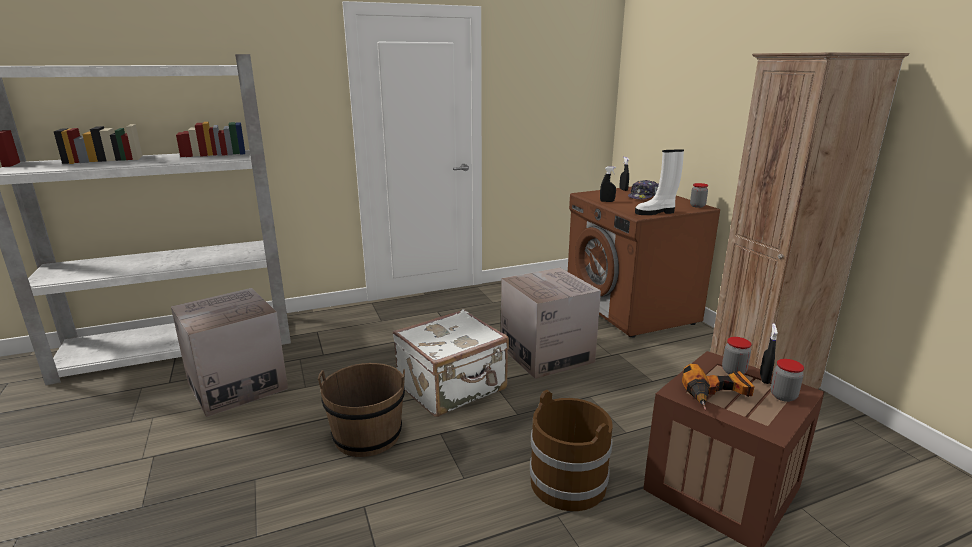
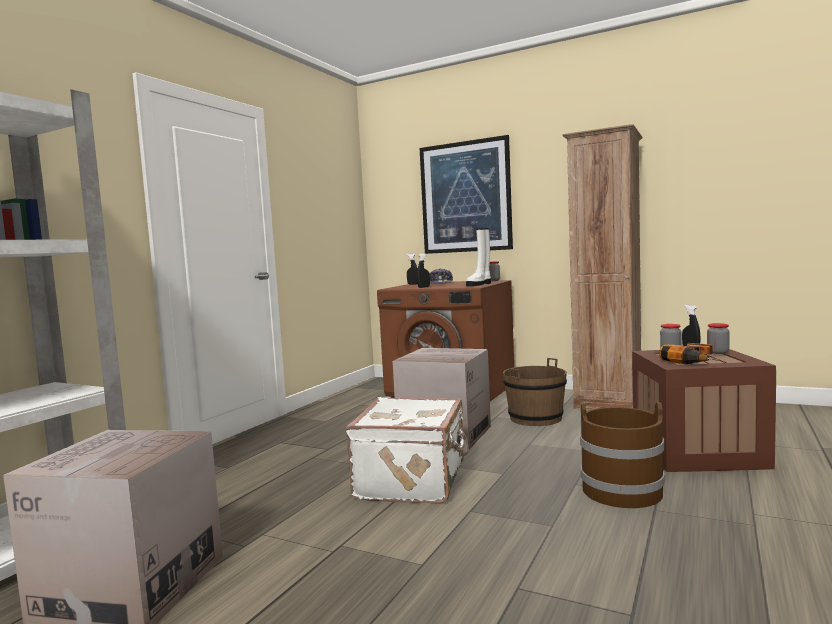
camera: 40 degrees left, 15 degrees down
brown bucket [318,363,405,457] -> brown bucket moved to [503,358,567,426]
none -> picture [420,135,513,254]

